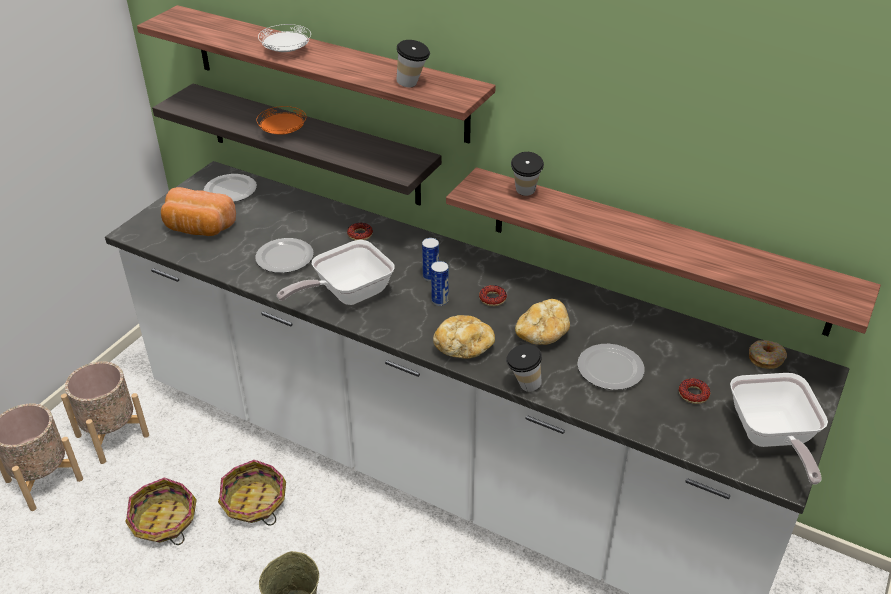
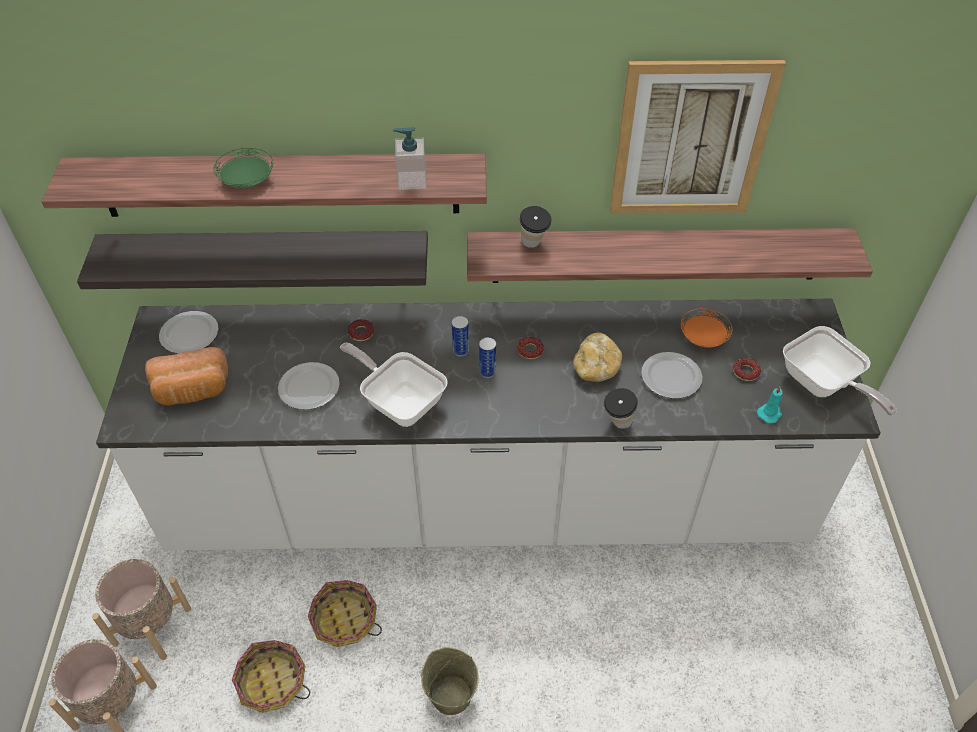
camera: 30 degrees left, 10 degrees up
orange plate [256,106,306,135] -> orange plate moved to [681,308,732,347]
white plate [258,24,311,52] -> green plate [213,148,273,188]
frying pan [277,240,395,305] -> frying pan turned 105 degrees clockwise [340,342,448,427]
cup [396,40,430,88] -> soap dispenser [393,127,426,190]
bread [433,315,495,359] -> none
donut [749,340,787,369] -> none
none -> picture [610,60,786,213]
none -> turquoise candle [757,386,782,423]

